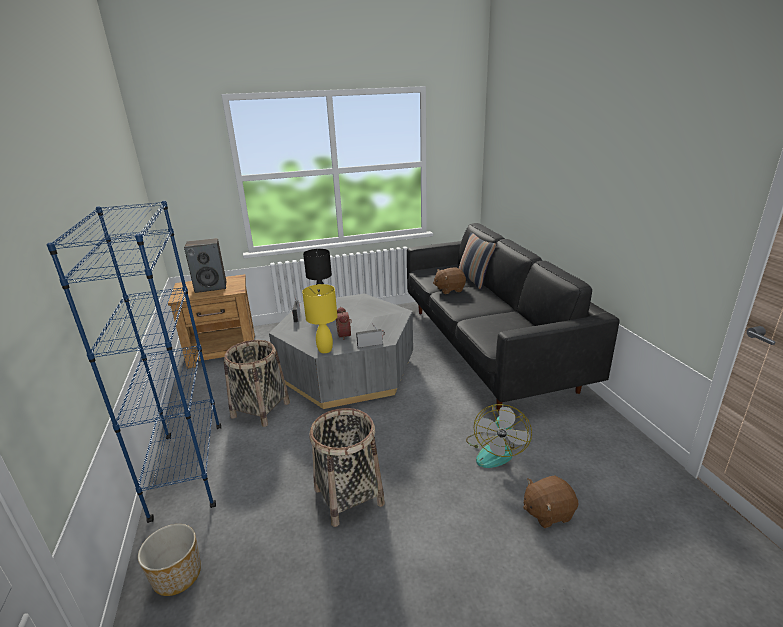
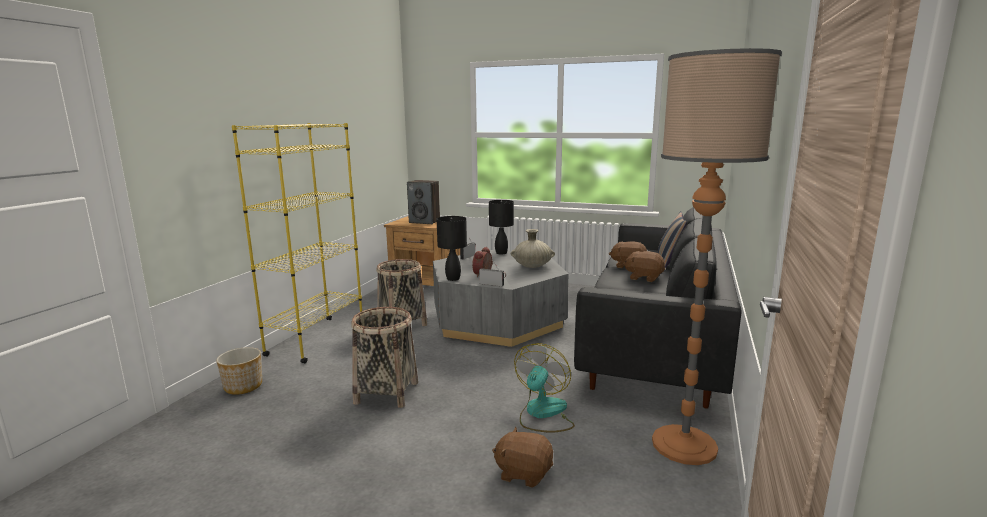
camera: 35 degrees right, 10 degrees down
blue bookcase [47,201,221,523] -> yellow bookcase [232,123,362,363]
yellow table lamp [302,284,337,353] -> black table lamp [437,216,467,281]
fan [466,404,532,468] -> fan turned 150 degrees clockwise [514,343,575,433]
none -> beige vase [511,229,555,268]
none -> brown plush toy [623,251,665,282]
none -> floor lamp [652,48,782,465]

